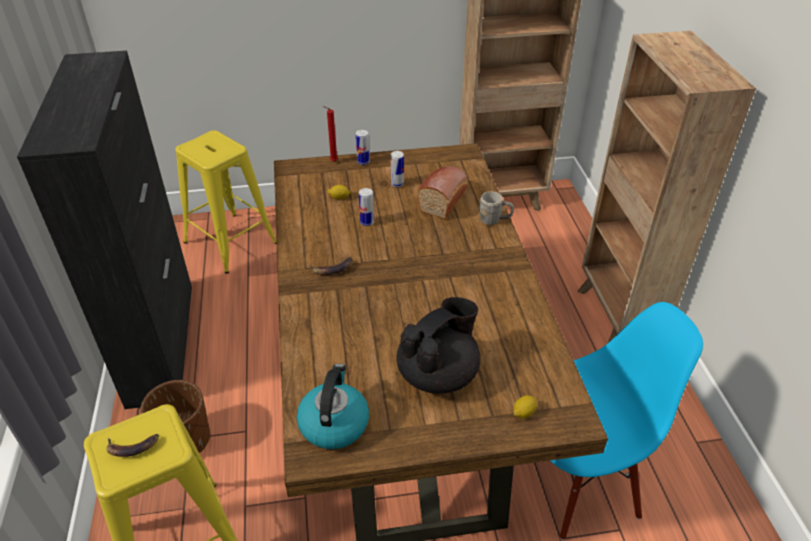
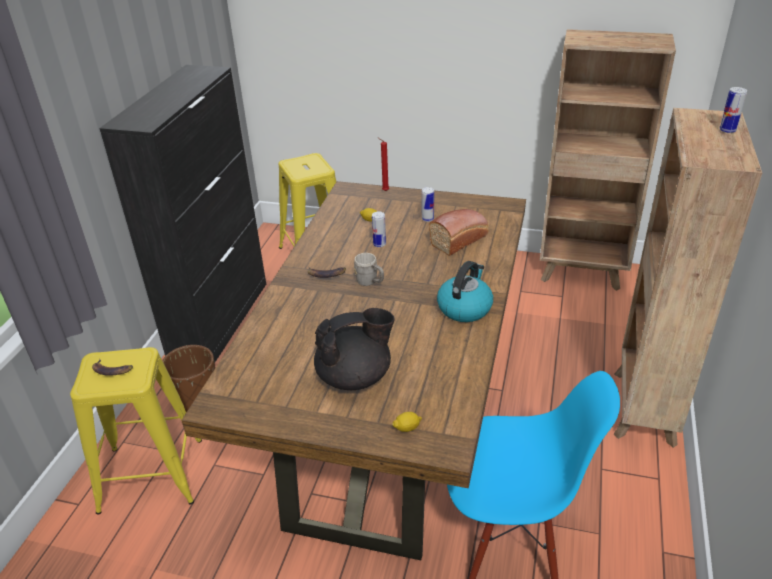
camera: 25 degrees right, 5 degrees down
kettle [297,364,369,449] -> kettle moved to [437,261,493,322]
can [356,130,370,165] -> can moved to [720,87,747,133]
grey mug [479,192,514,225] -> grey mug moved to [354,253,384,286]

